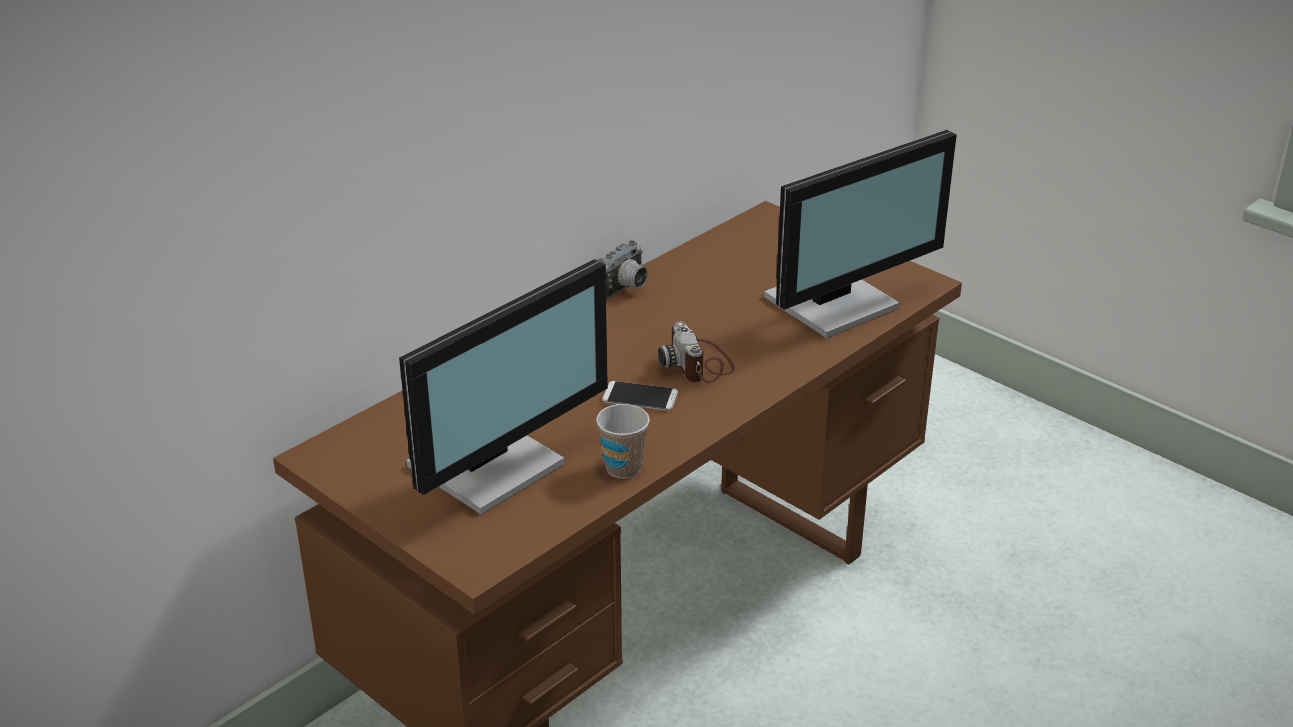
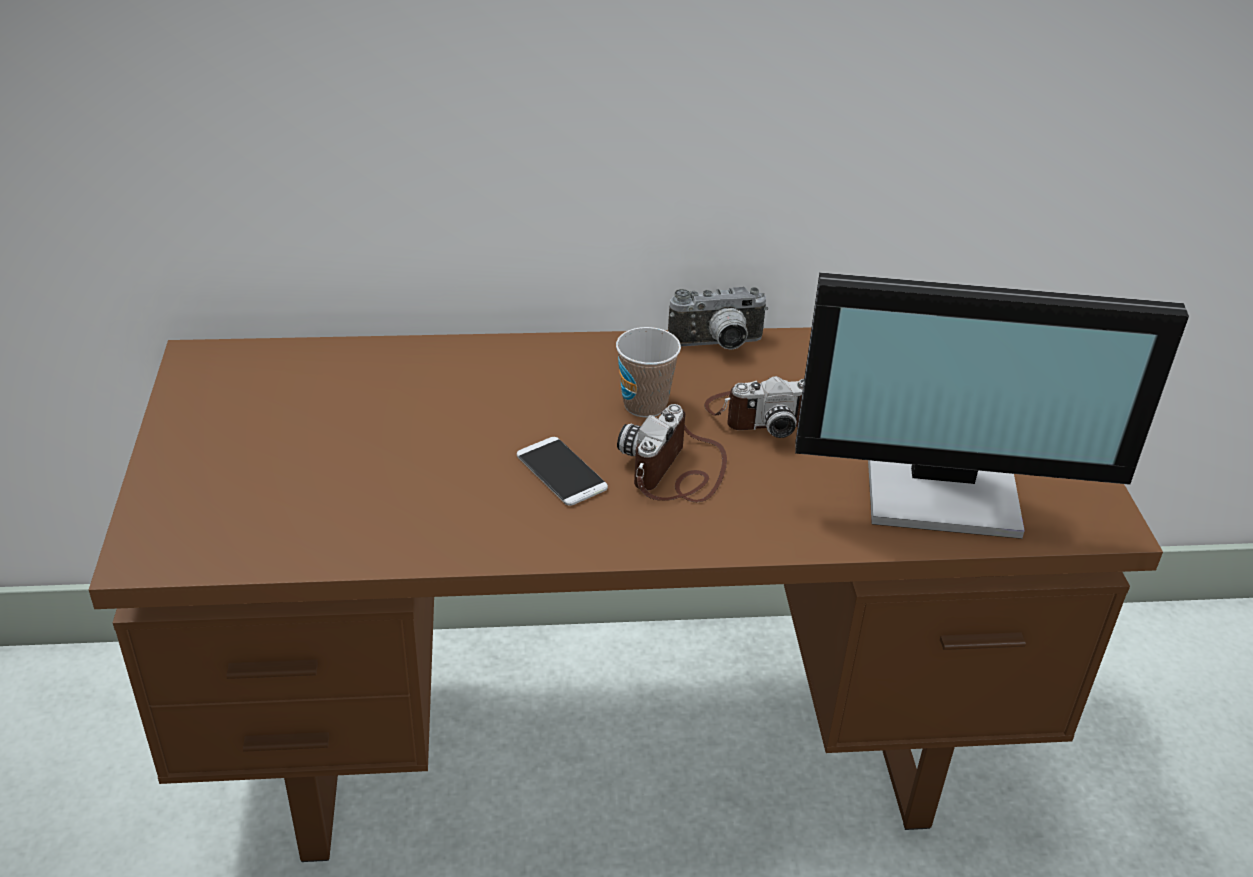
camera: 40 degrees right, 5 degrees up
monitor [399,259,608,515] -> none
cup [596,404,650,479] -> cup moved to [616,327,681,418]
none -> camera [704,376,804,438]

